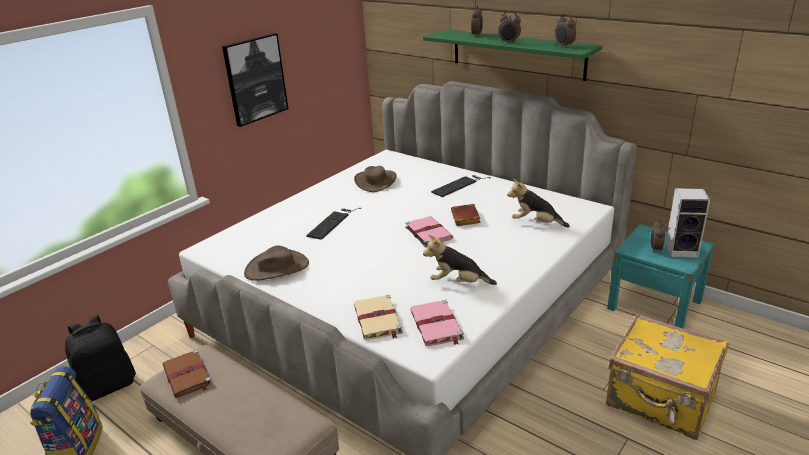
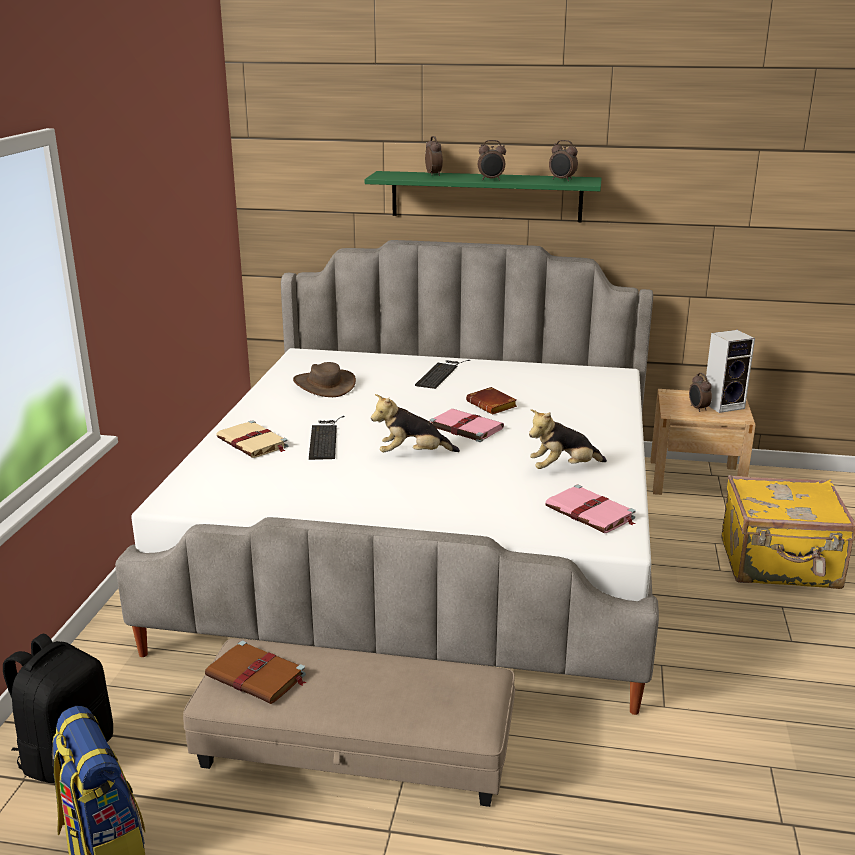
camera: 30 degrees left, 5 degrees down
picture [222,33,288,127] -> none
brown hat [244,246,309,280] -> none
beige book [354,295,403,340] -> beige book moved to [216,420,288,458]
plush toy [507,179,570,228] -> plush toy moved to [371,394,460,452]
turquoise nightstand [607,224,714,329] -> beige nightstand [650,389,756,495]

